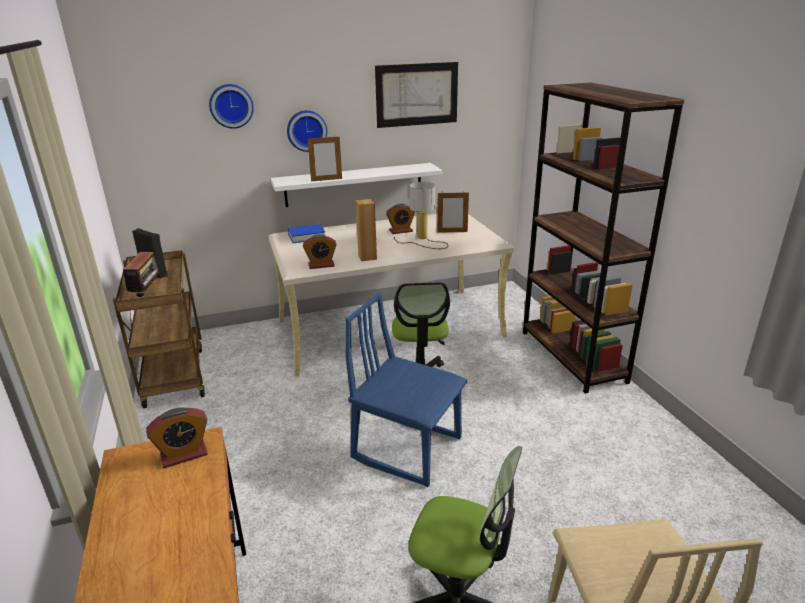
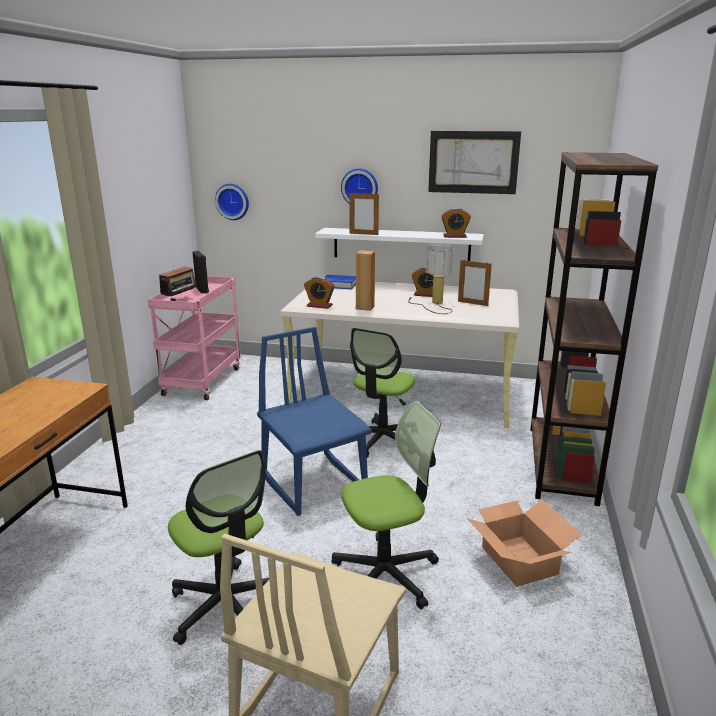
camera: 30 degrees right, 5 degrees down
brown cart [113,250,205,408] -> pink cart [148,275,241,400]
alarm clock [146,408,208,468] -> alarm clock moved to [441,208,471,238]
wall clock [209,84,254,129] -> wall clock moved to [215,184,249,220]
none -> office chair [332,401,441,609]
none -> cardboard box [467,500,582,587]

